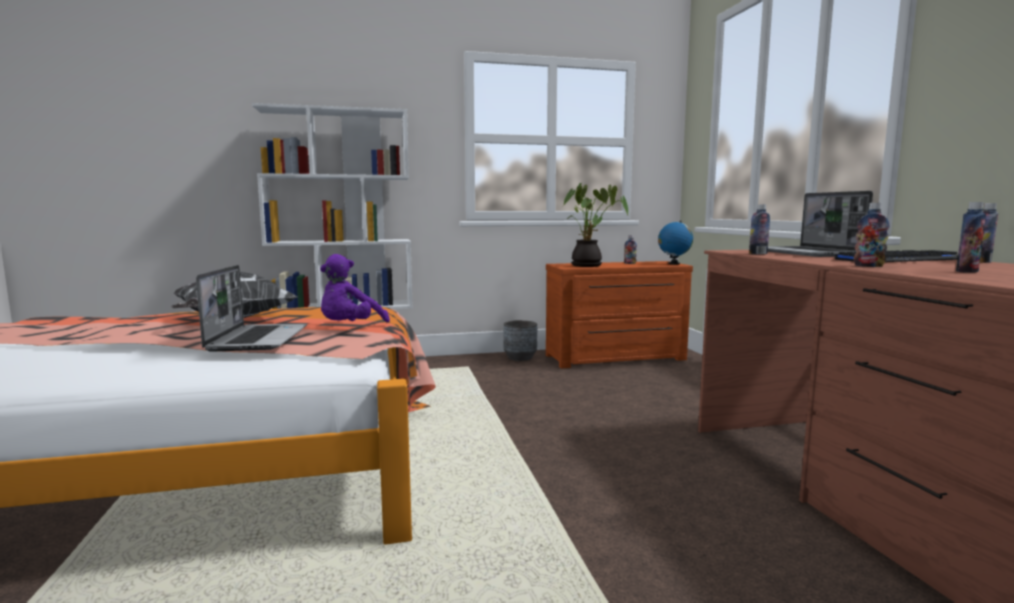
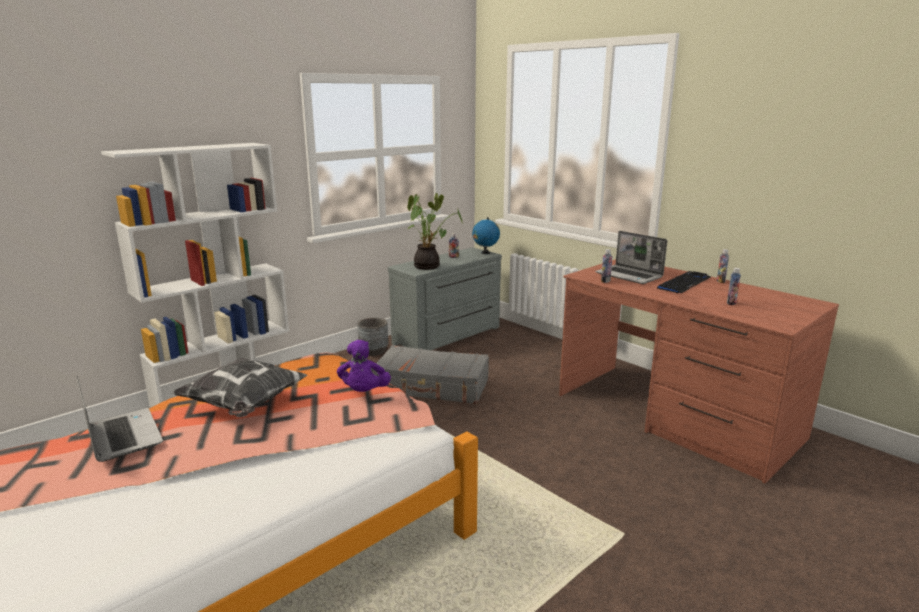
camera: 30 degrees left, 10 degrees up
laptop [196,265,307,352] -> laptop moved to [77,376,163,462]
brown dresser [546,261,693,368] -> grey dresser [388,247,502,350]
bottle [854,203,889,267] -> none
none -> grey suitcase [372,345,489,404]

